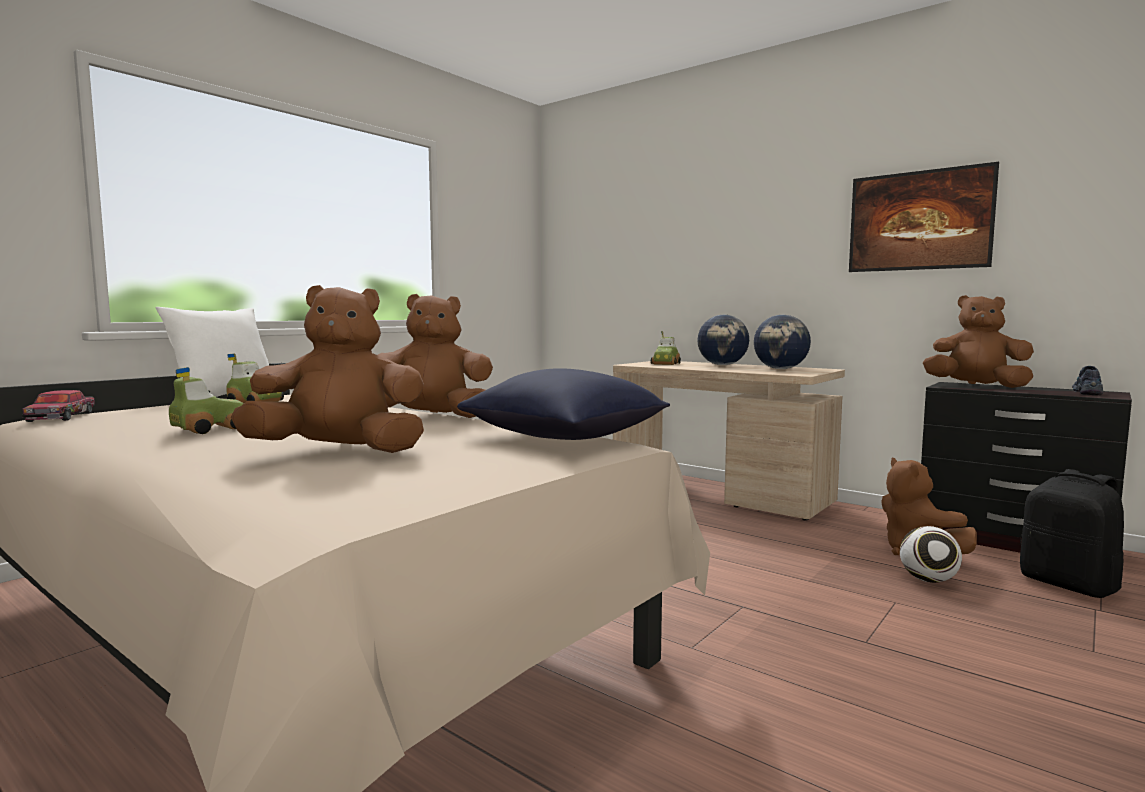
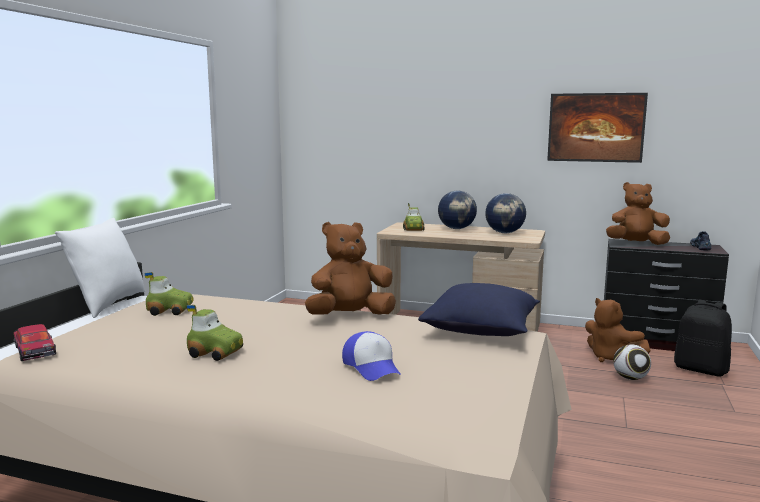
camera: 20 degrees left, 5 degrees up
toy car [169,367,243,434] -> toy car turned 90 degrees clockwise [187,305,243,361]
brown plush toy [231,285,424,453] -> cap [342,331,401,381]

